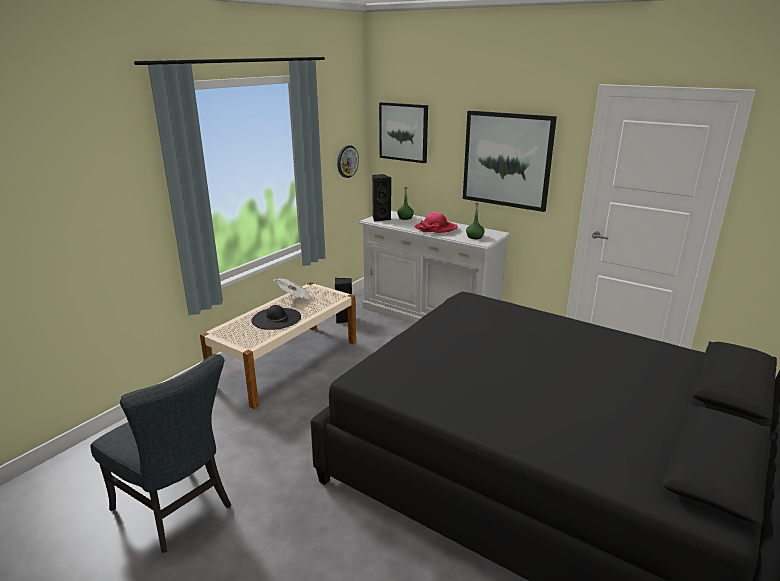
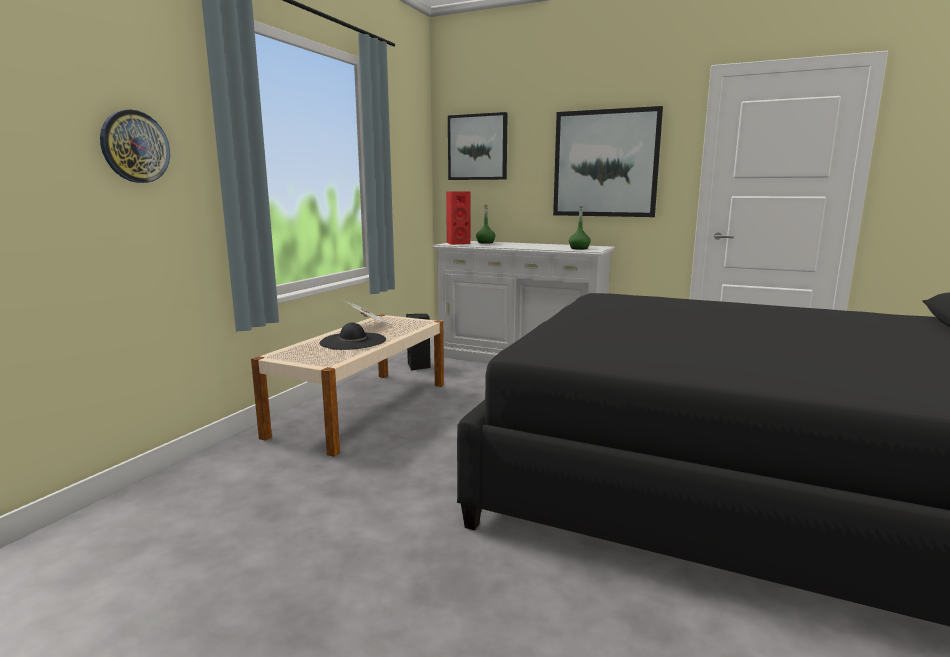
camera: 10 degrees left, 10 degrees down
grey chair [90,354,231,553] -> none
wall clock [337,145,359,178] -> wall clock moved to [100,109,170,183]
black speaker [372,174,391,221] -> red speaker [446,192,471,245]
hat [415,212,458,233] -> none

